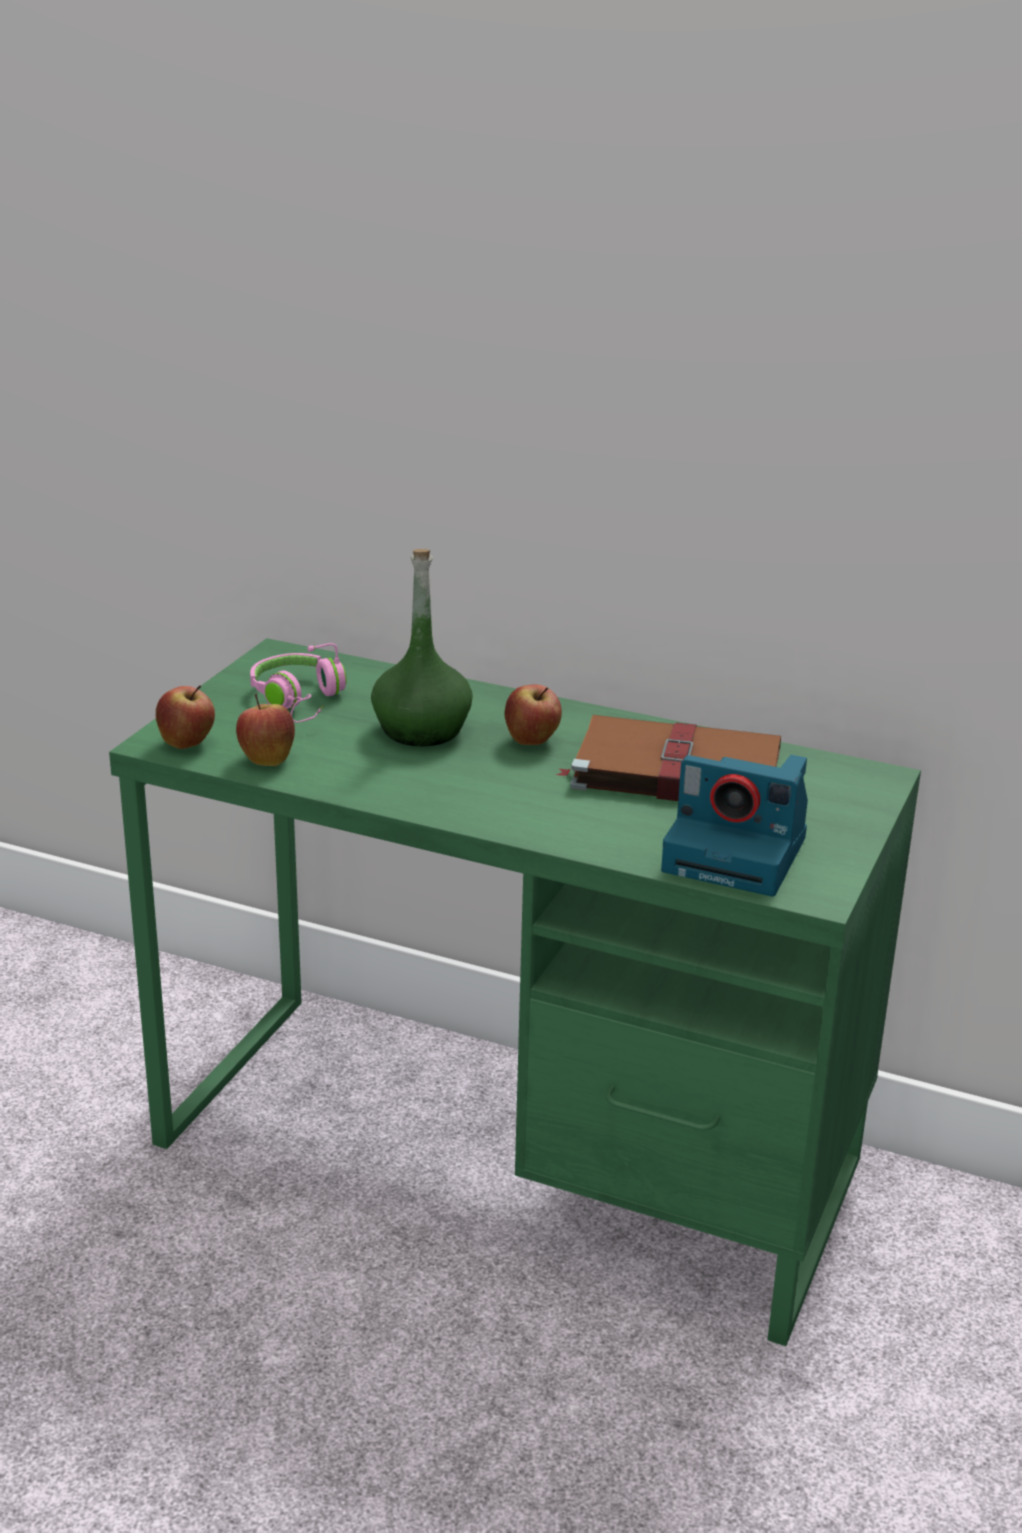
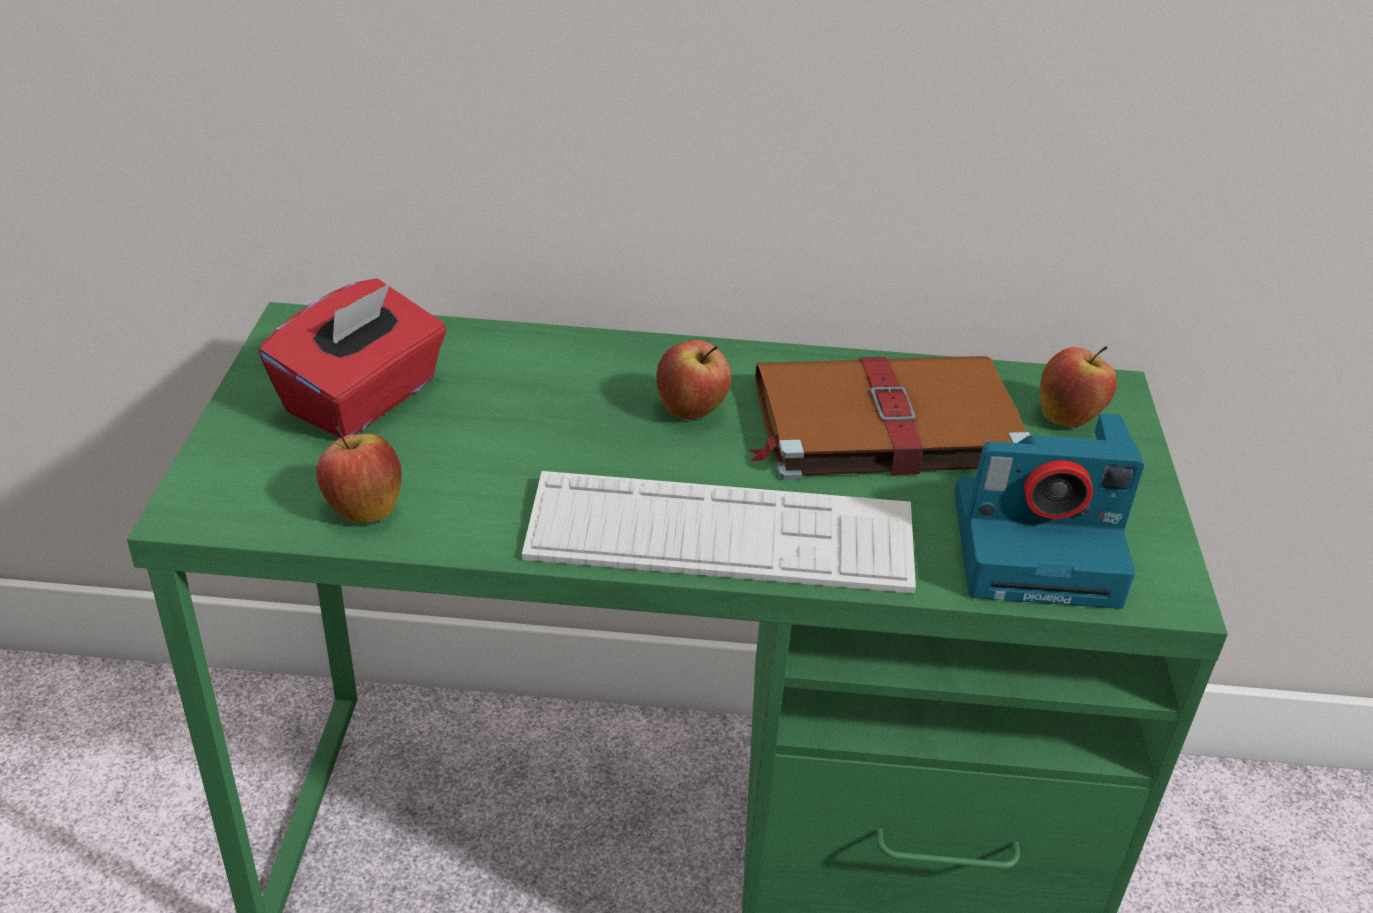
camera: 20 degrees left, 10 degrees up
apple [156,685,215,749] -> apple moved to [1040,346,1117,428]
pink headphones [250,643,347,723] -> red tissue box [258,278,447,438]
green bottle [371,549,473,746] -> none
none -> keyboard [522,471,916,593]

